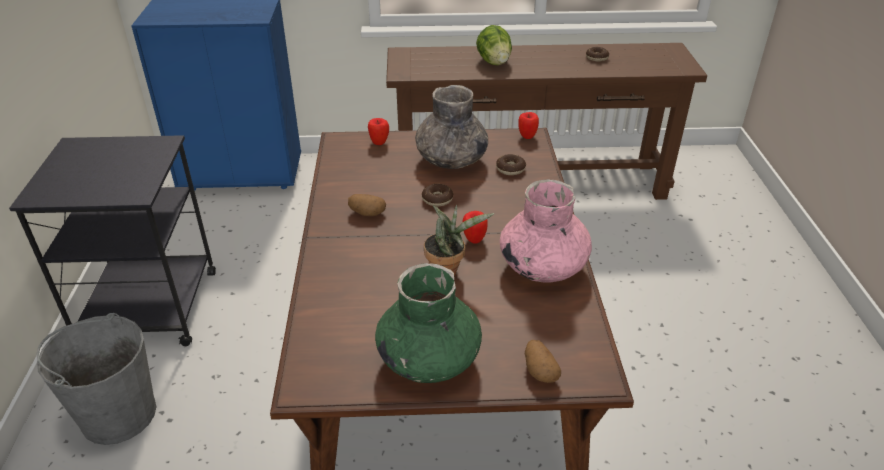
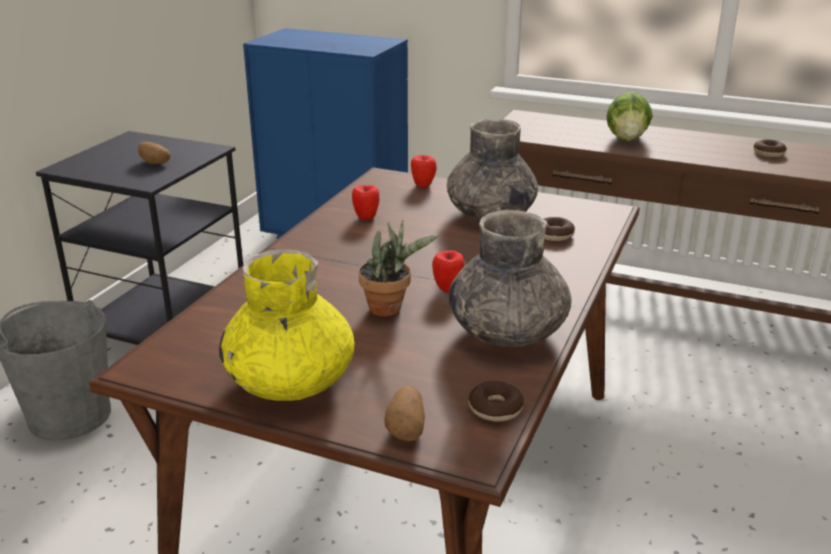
camera: 25 degrees right, 10 degrees down
potato [348,194,386,216] -> potato moved to [138,142,171,164]
green vase [375,263,482,383] -> yellow vase [219,249,355,401]
donut [422,184,453,206] -> donut moved to [469,381,524,422]
pink vase [500,179,592,283] -> grey vase [449,210,572,347]
apple [518,112,539,139] -> apple moved to [352,185,379,220]

